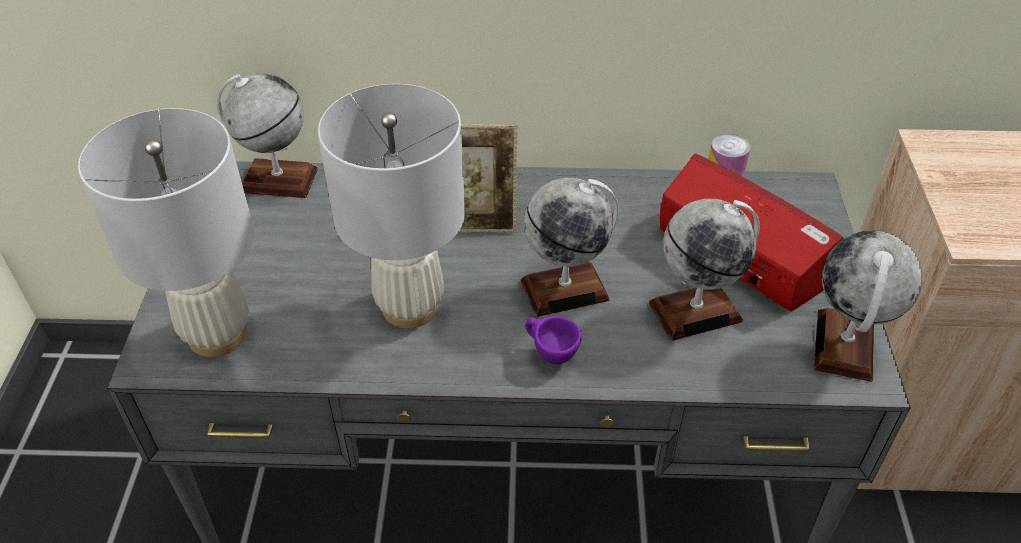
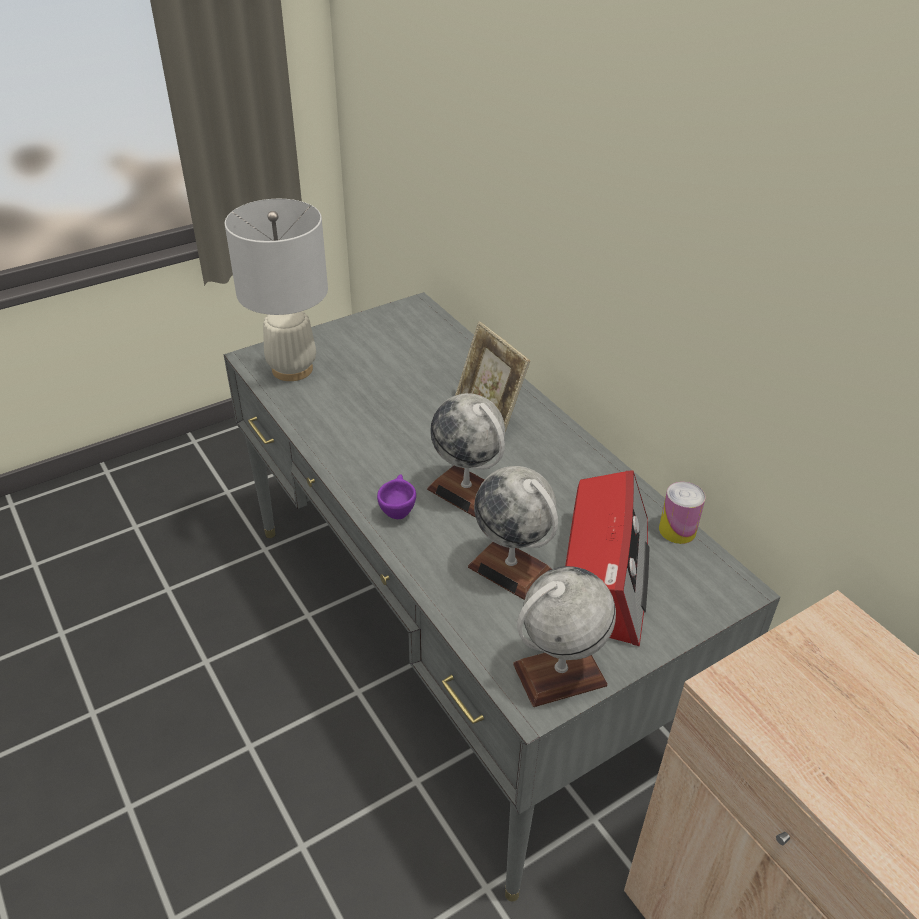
camera: 55 degrees right, 5 degrees down
globe [217,74,318,198] -> none
white table lamp [318,84,465,328] -> none

